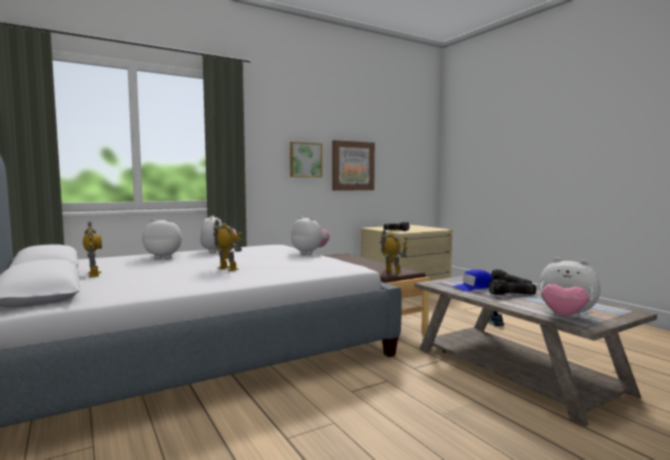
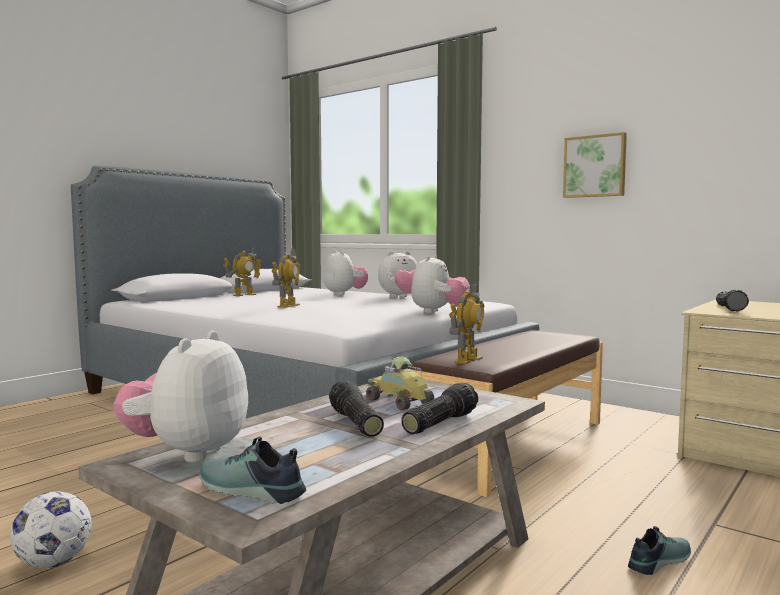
camera: 70 degrees right, 0 degrees up
picture [332,140,375,191] -> none
blue cap [453,270,493,291] -> toy car [366,357,434,410]
none -> football [10,491,91,568]
none -> shoe [199,436,306,504]

